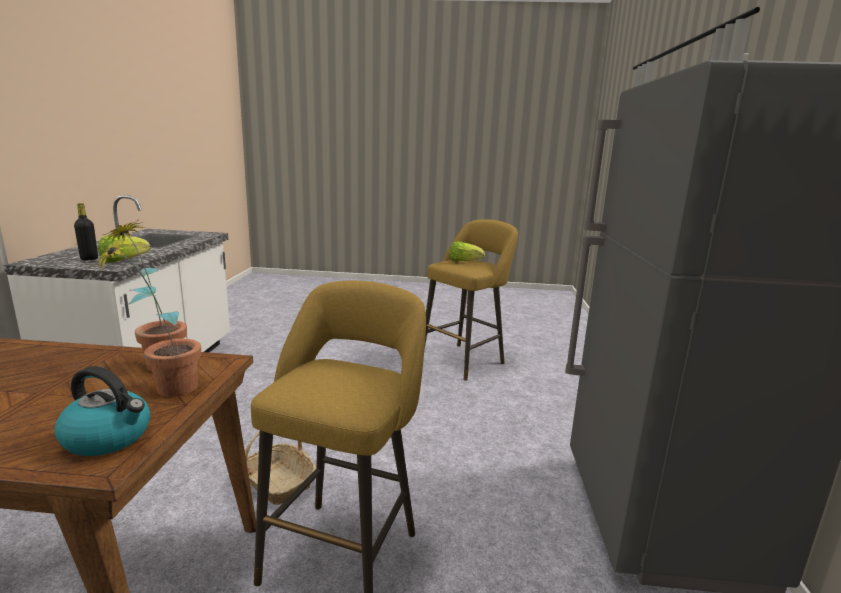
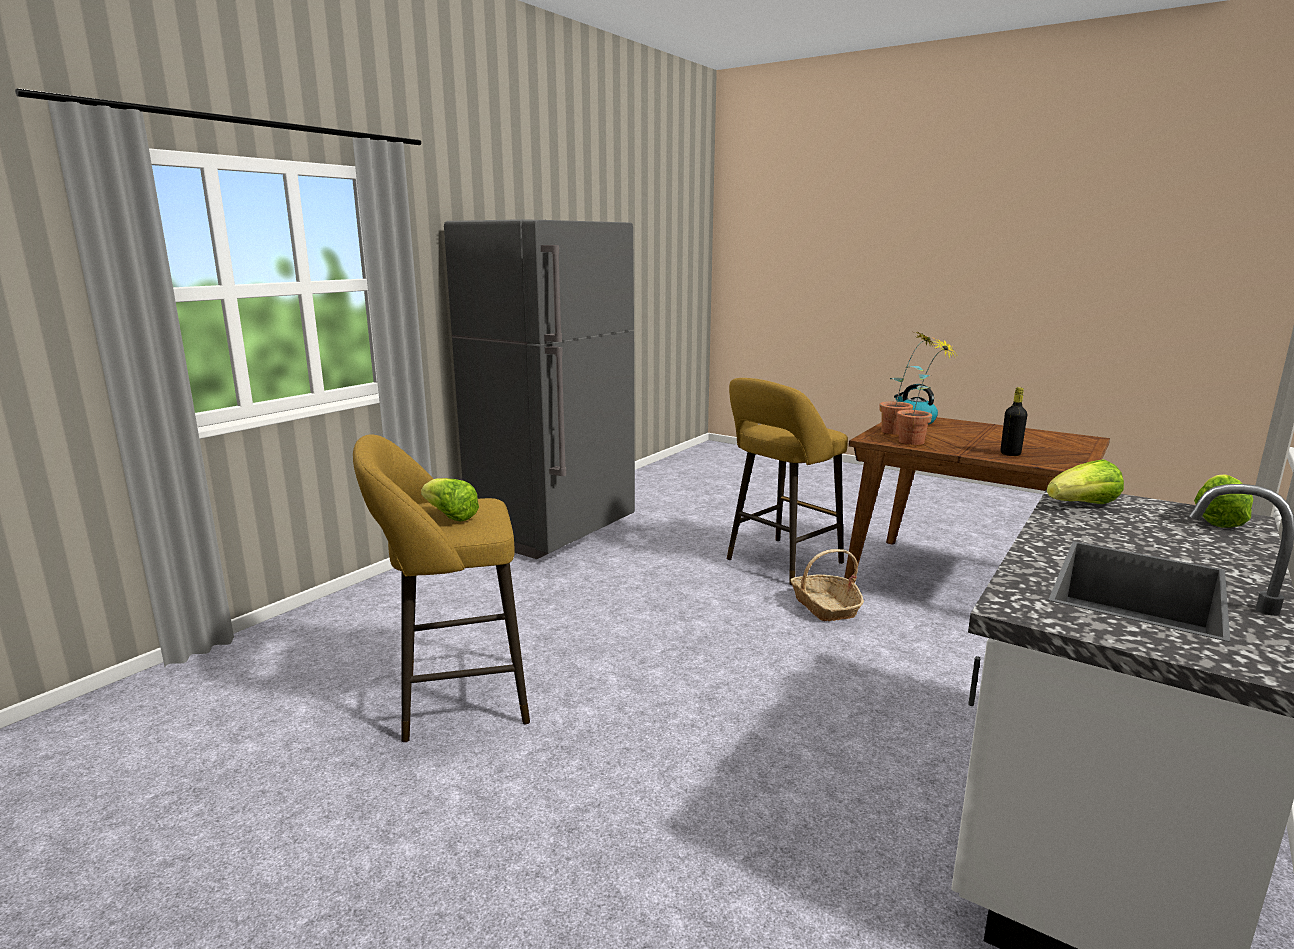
camera: 150 degrees left, 0 degrees up
black bottle [74,203,98,260] -> black bottle moved to [1000,387,1027,456]
none -> lettuce [1194,474,1253,528]

